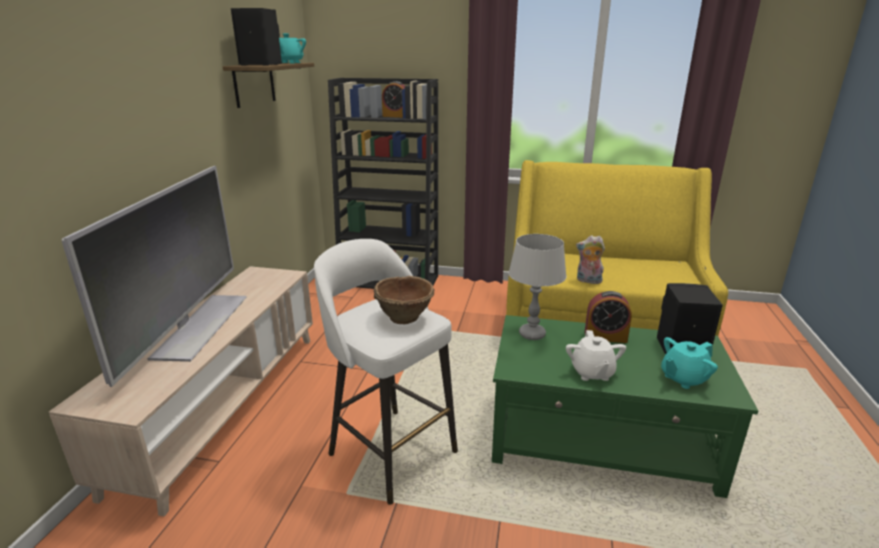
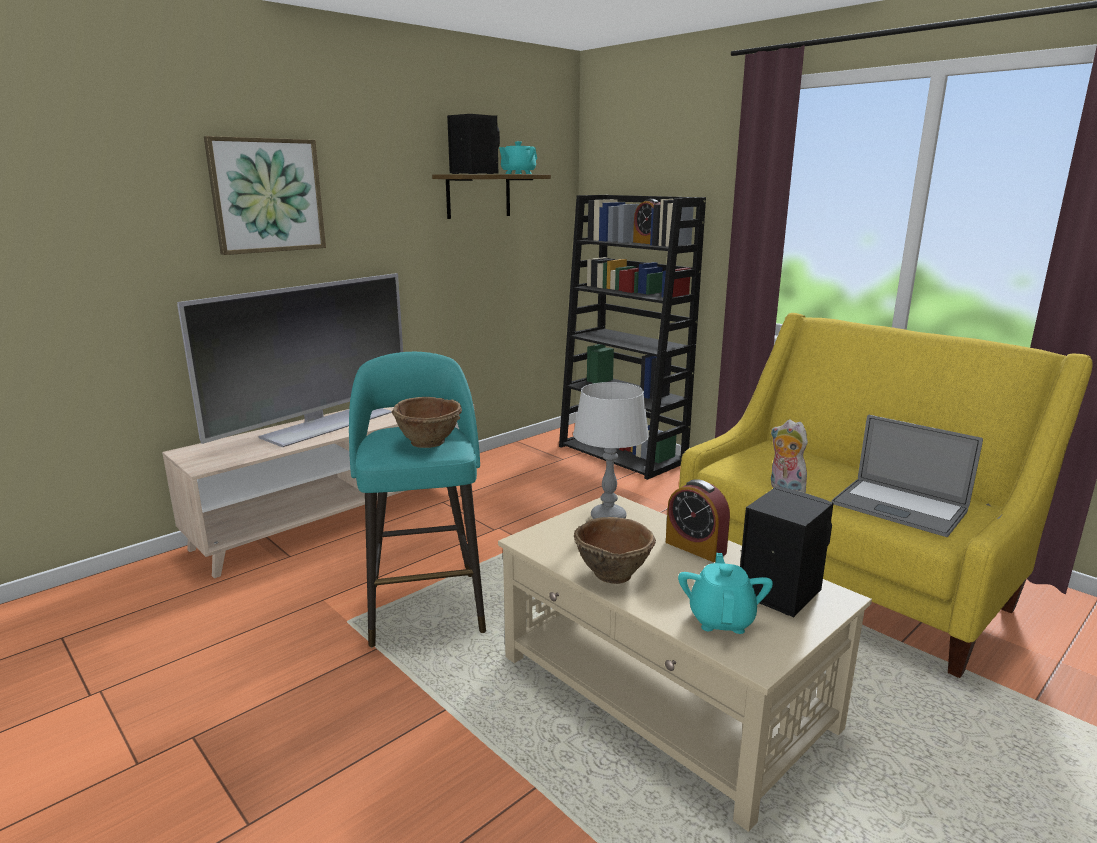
camera: 35 degrees right, 5 degrees down
white stool [314,239,458,505] -> turquoise stool [349,352,486,647]
green coffee table [492,315,758,498] -> beige coffee table [498,494,872,832]
white teapot [566,330,626,381] -> brown bowl [574,517,656,584]
turquoise teapot [661,337,718,389] -> turquoise teapot turned 90 degrees clockwise [678,553,773,634]
none -> picture [204,136,326,255]
none -> laptop [832,414,983,537]

